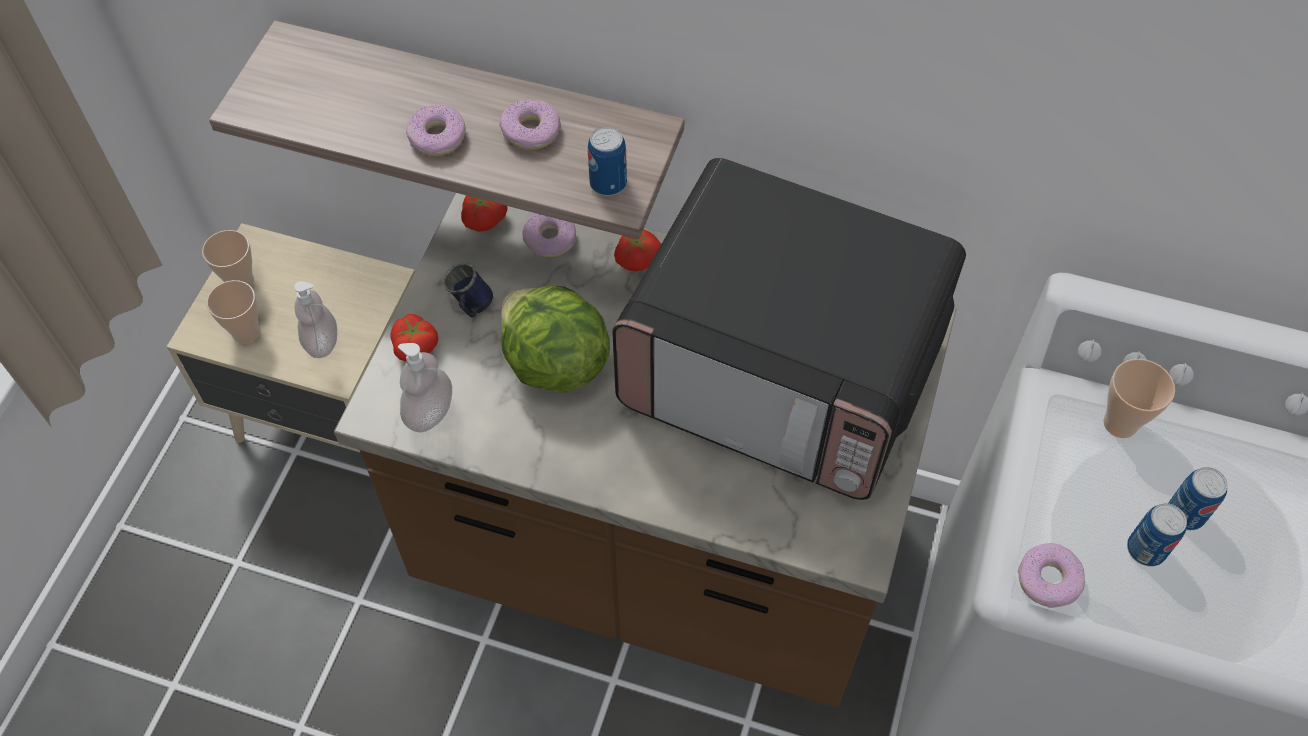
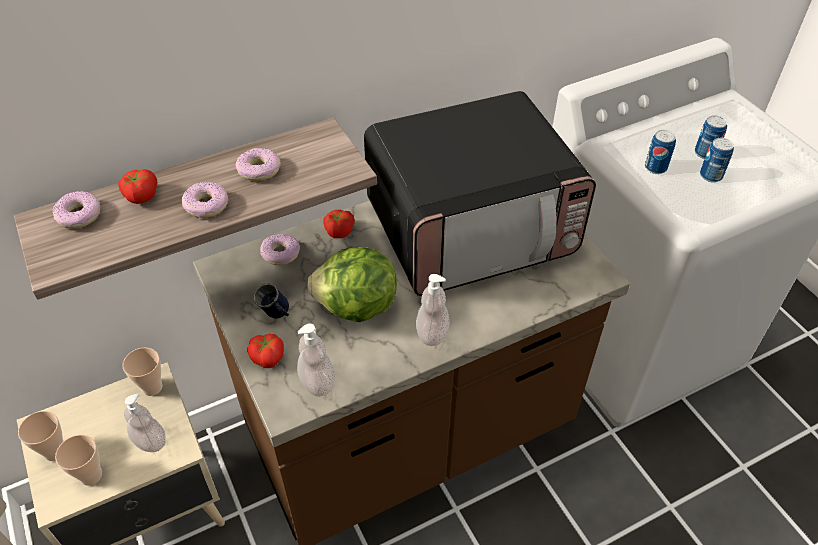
camera: 45 degrees left, 10 degrees down
tomato [461,195,508,232] -> tomato moved to [118,169,157,204]
can [588,126,627,196] -> can moved to [645,130,676,174]
donut [1018,543,1085,608] -> donut moved to [53,191,100,229]
cup [1103,359,1175,438] -> cup moved to [122,347,162,396]
none -> soap dispenser [416,274,450,346]

